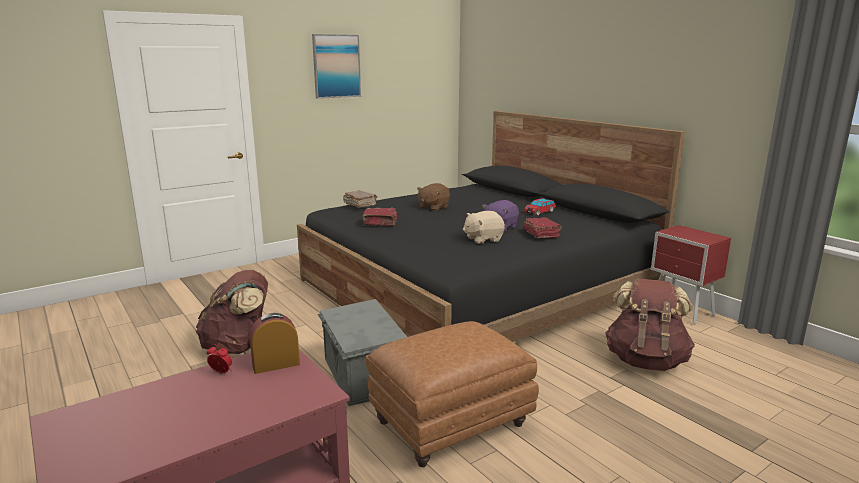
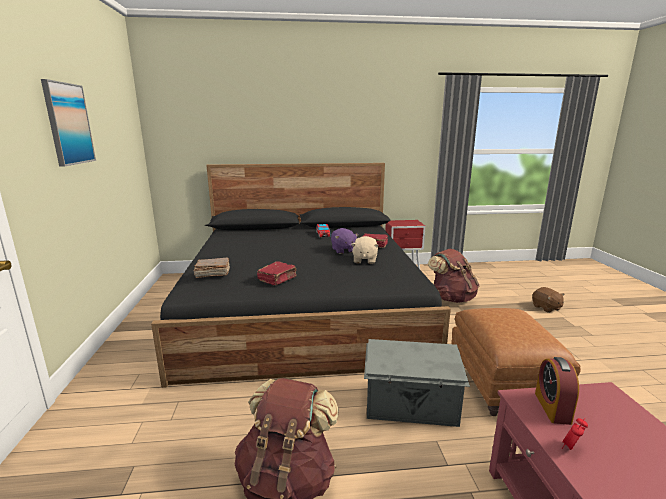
camera: 60 degrees left, 0 degrees up
brown plush toy [417,183,450,211] -> brown plush toy moved to [532,287,565,313]

